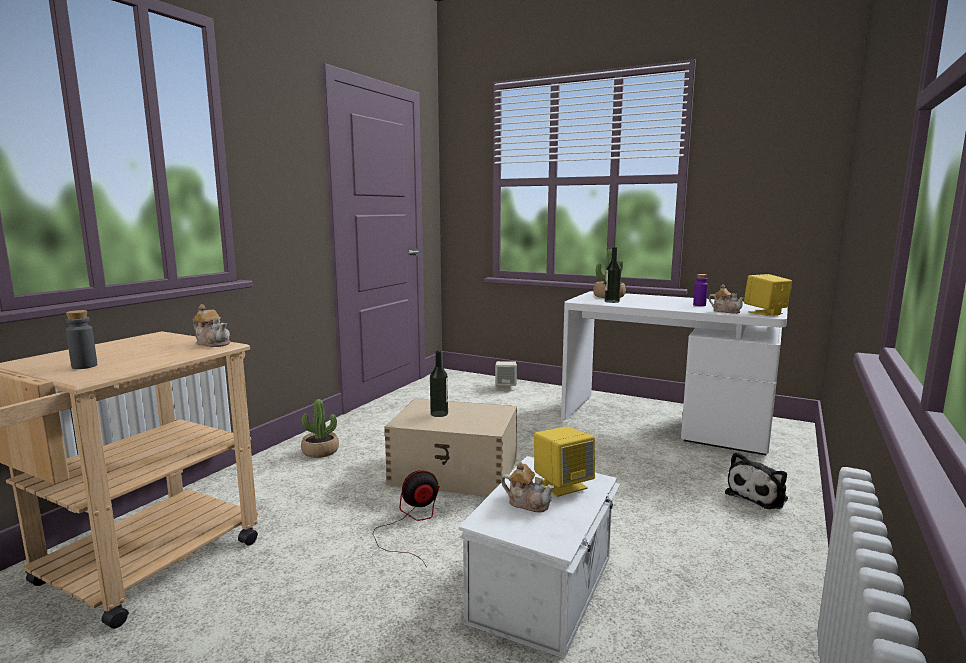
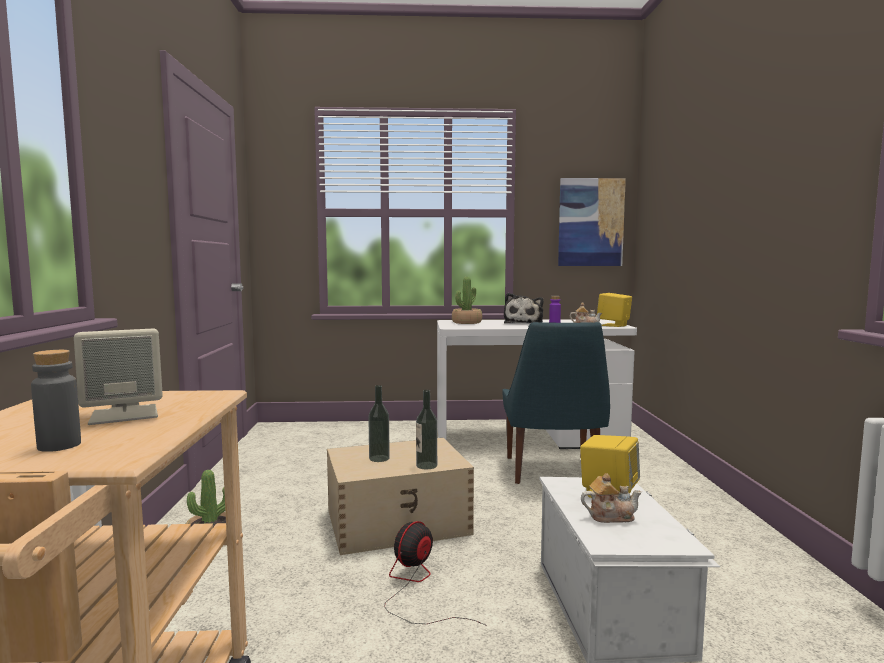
camera: 30 degrees left, 5 degrees down
teapot [193,304,230,347] -> none
beige speaker [495,361,517,391] -> beige speaker moved to [74,329,163,425]
bottle [605,247,621,303] -> bottle moved to [416,390,437,469]
plush toy [725,452,788,509] -> plush toy moved to [504,293,543,324]
none -> blue chair [503,322,610,484]
none -> picture [558,178,626,266]

